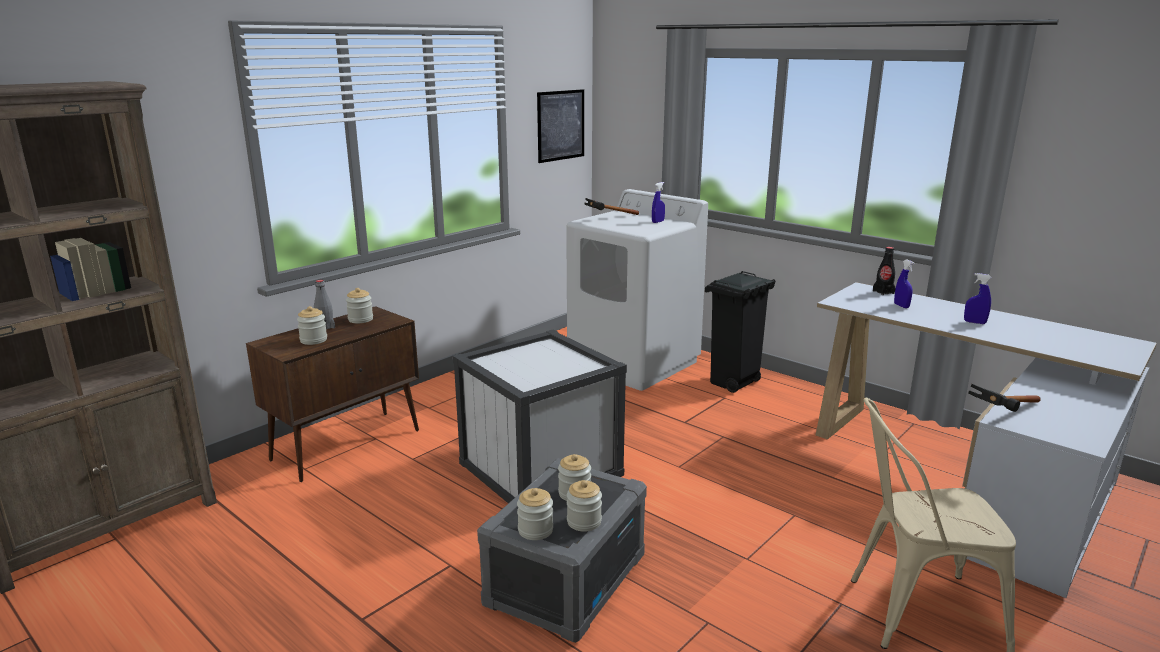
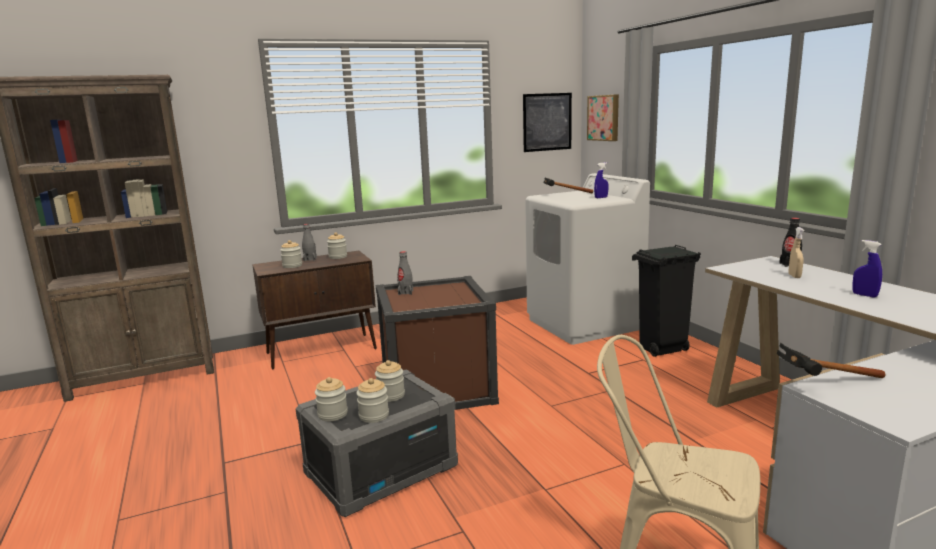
camera: 25 degrees right, 5 degrees down
white storage box [453,330,627,503] -> brown storage box [376,276,499,410]
blue spray bottle [894,259,915,308] -> beige spray bottle [789,227,804,278]
none -> grey bottle [397,251,413,295]
none -> picture [587,94,619,141]

